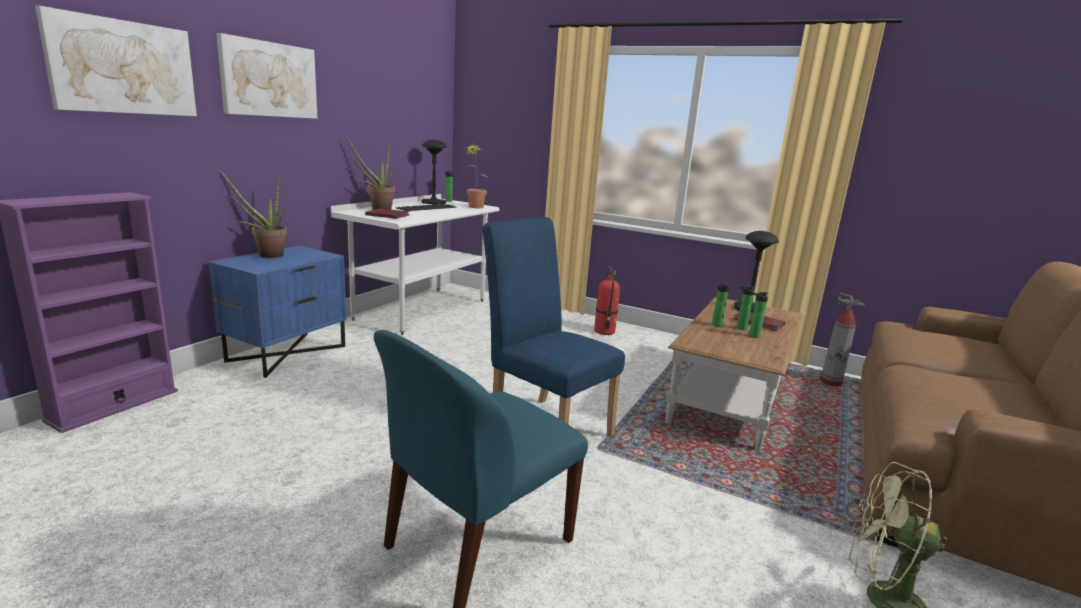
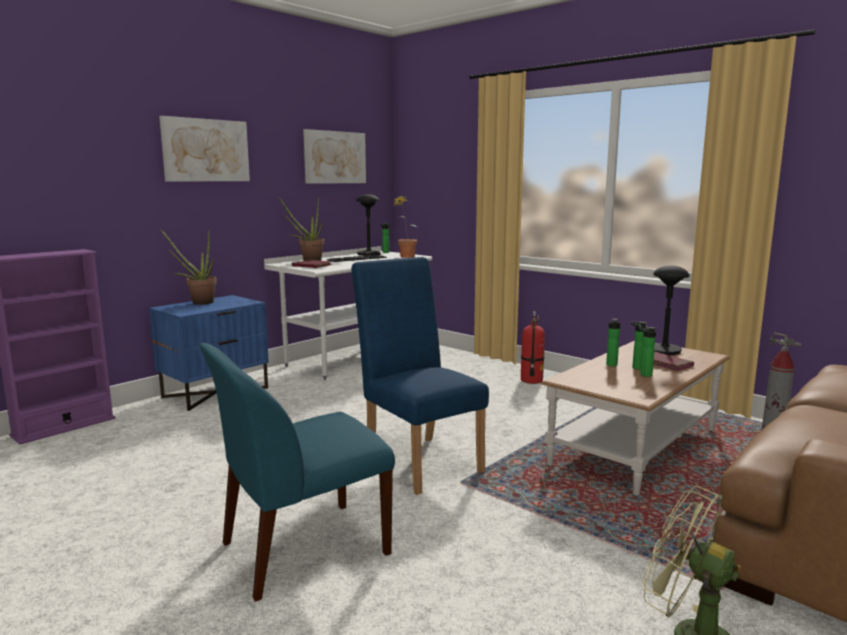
camera: 15 degrees right, 5 degrees down
picture [35,6,197,116] -> picture moved to [303,129,366,184]

